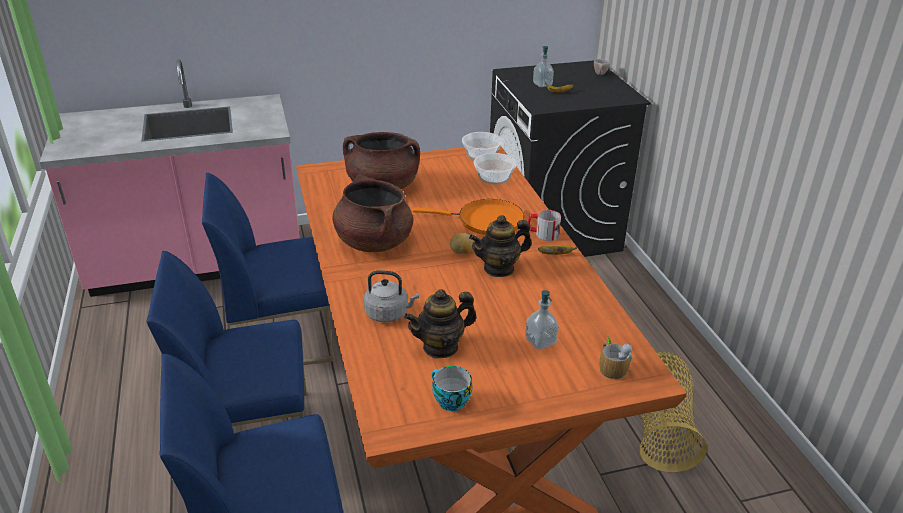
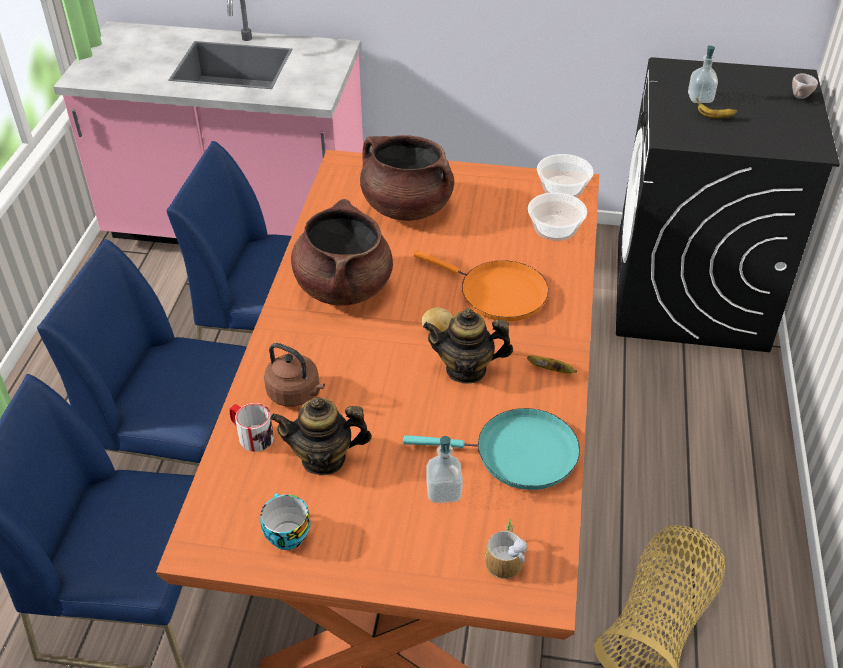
camera: 25 degrees right, 10 degrees up
grey kettle [364,270,419,322] -> brown kettle [264,343,325,407]
mug [528,210,561,241] -> mug moved to [229,403,274,452]
none -> turquoise frying pan [403,408,580,490]

